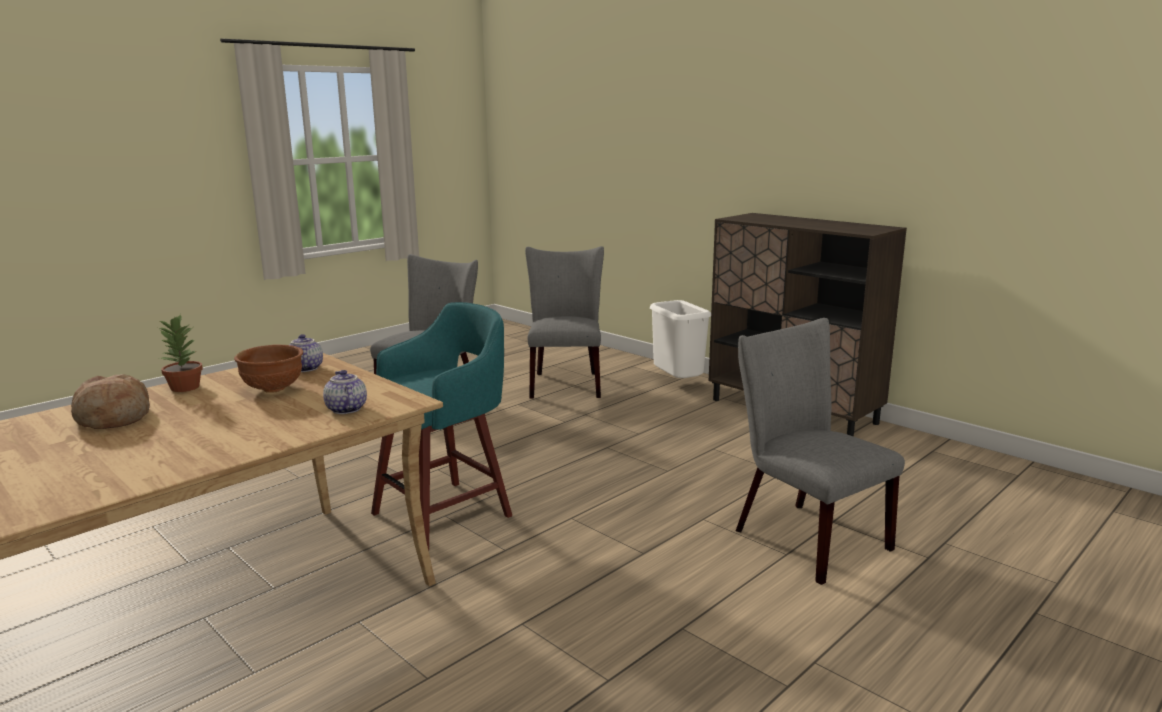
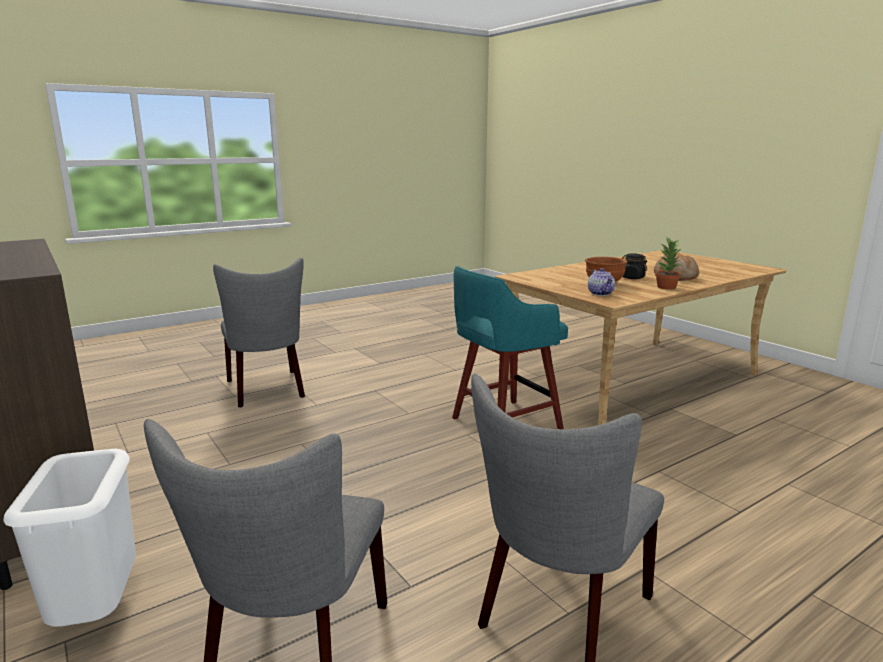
camera: 170 degrees left, 0 degrees up
teapot [323,370,367,414] -> none
none -> black jar [622,254,647,279]

